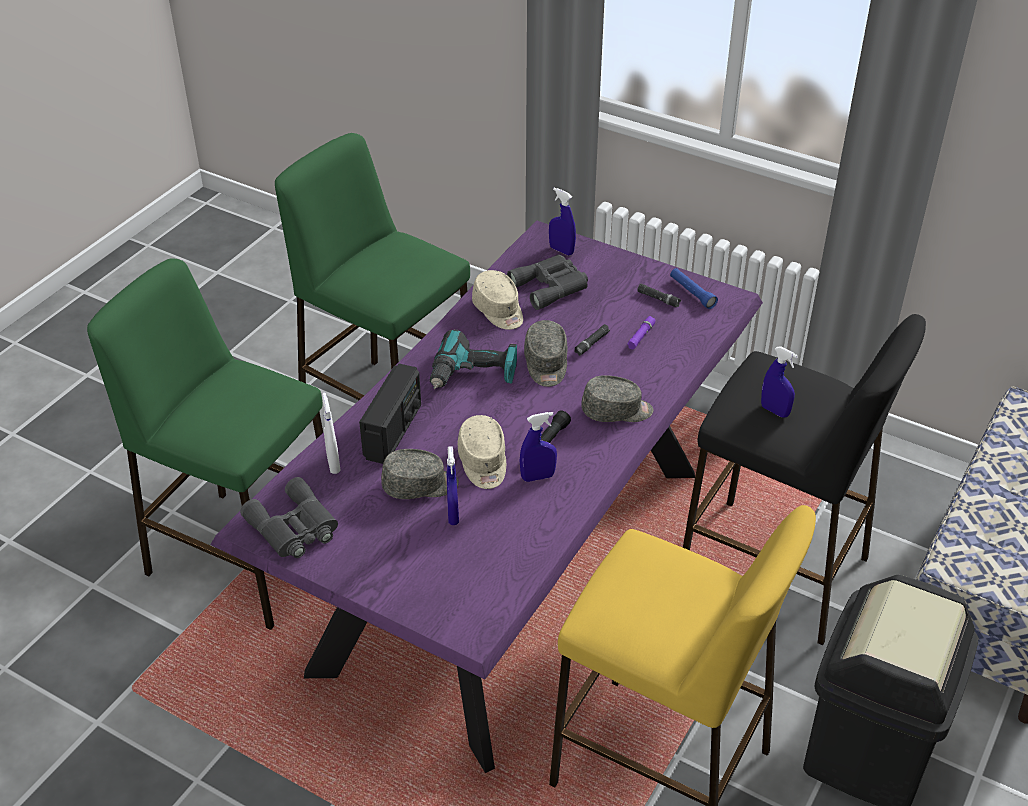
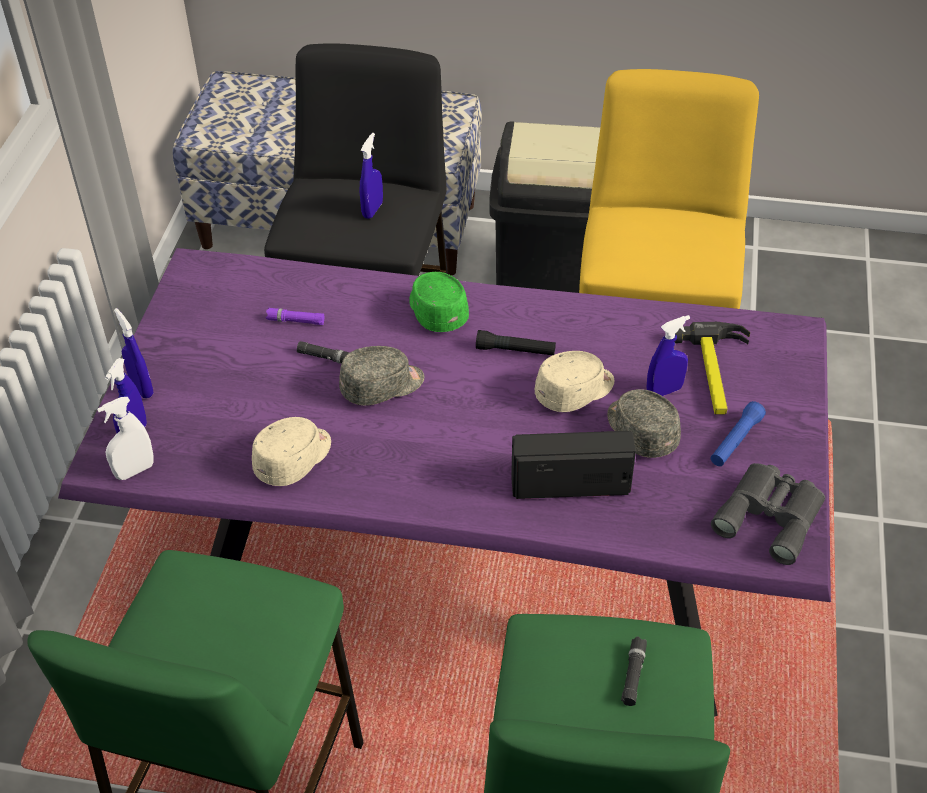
camera: 110 degrees left, 5 degrees up
white spray bottle [322,392,341,474] -> white spray bottle moved to [97,397,154,480]
power drill [430,329,517,389] -> none
grey binoculars [507,255,588,310] -> none
blue spray bottle [520,412,557,482] -> blue spray bottle moved to [114,308,154,399]
grey cap [581,375,653,422] -> green cap [409,272,469,332]
black flashlight [637,284,681,308] -> black flashlight moved to [621,637,647,706]
blue flashlight [670,268,718,309] -> blue flashlight moved to [711,401,766,466]
none -> hammer [675,322,750,415]

